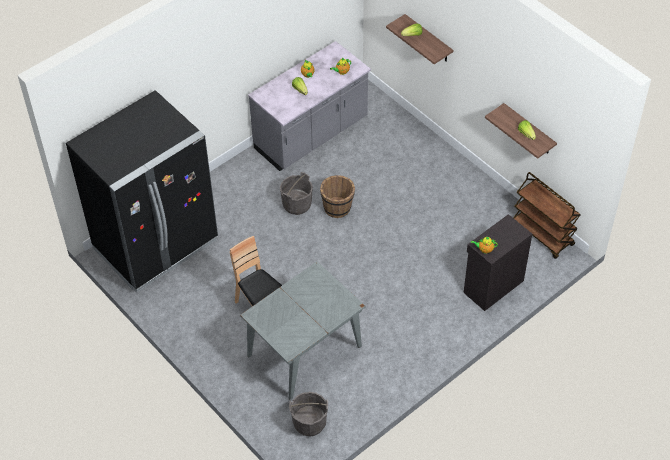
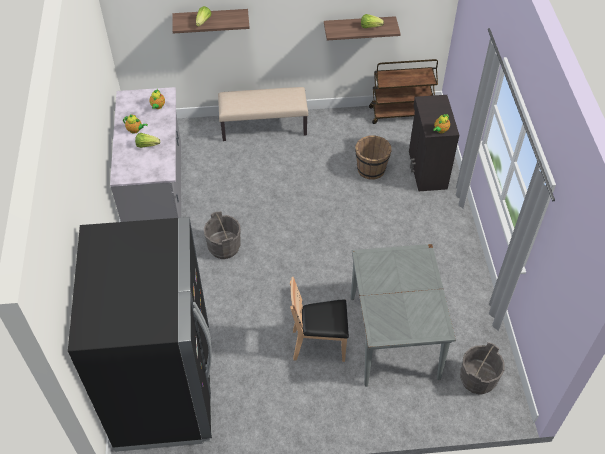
camera: 55 degrees left, 0 degrees up
brown bucket [320,175,355,218] -> brown bucket moved to [355,135,392,179]
none -> beige bench [218,87,308,141]

